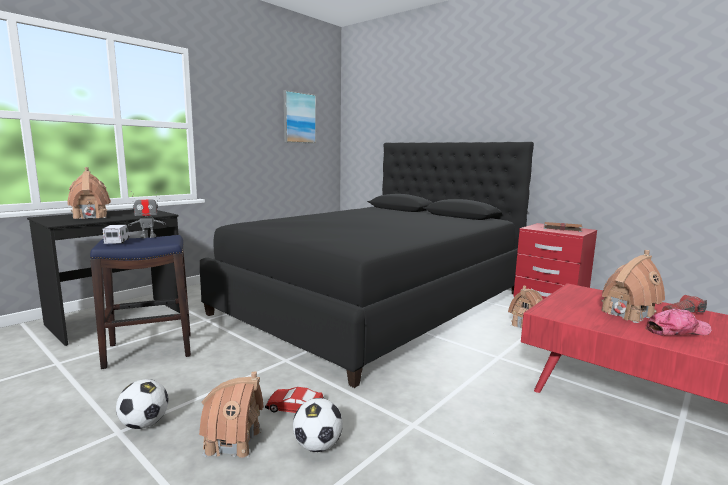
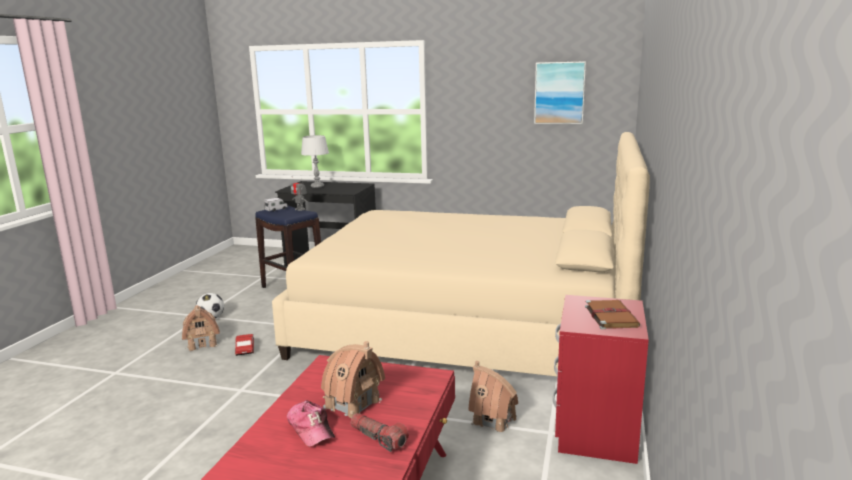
camera: 65 degrees right, 5 degrees up
toy house [68,167,111,219] -> grey table lamp [301,135,329,188]
black bed [200,142,534,388] -> beige bed [272,132,650,377]
football [293,398,343,452] -> none

